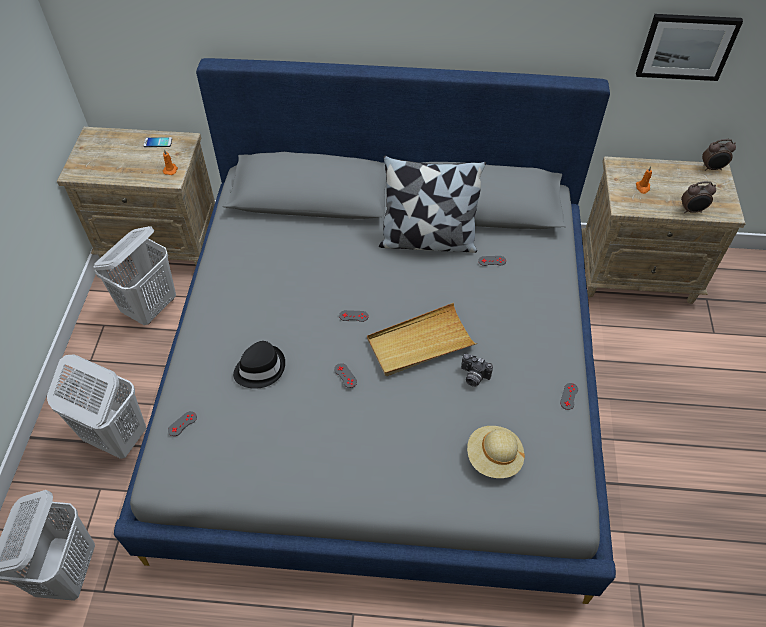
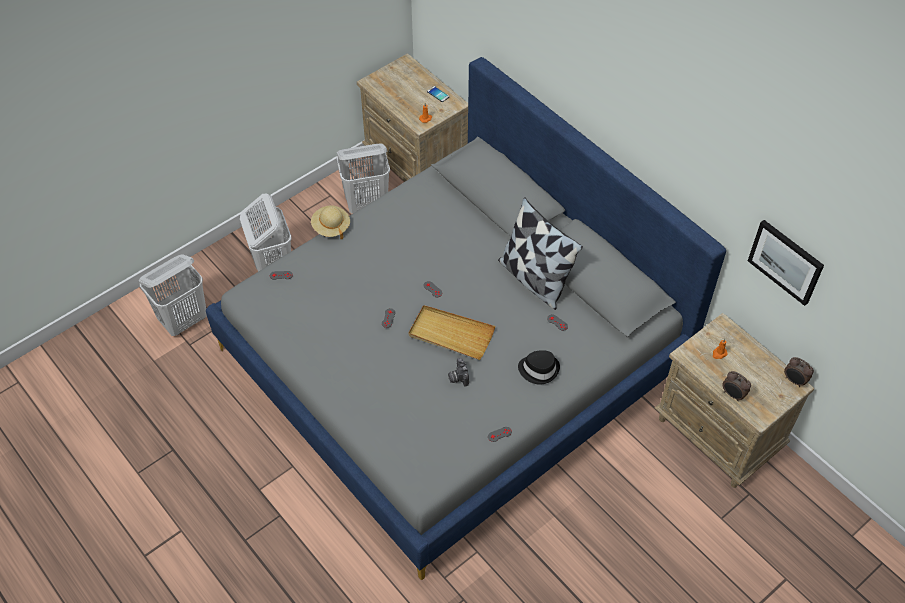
camera: 45 degrees right, 0 degrees up
black hat [233,341,285,389] -> black hat moved to [518,350,560,385]
beige hat [467,426,525,478] -> beige hat moved to [311,205,350,239]

